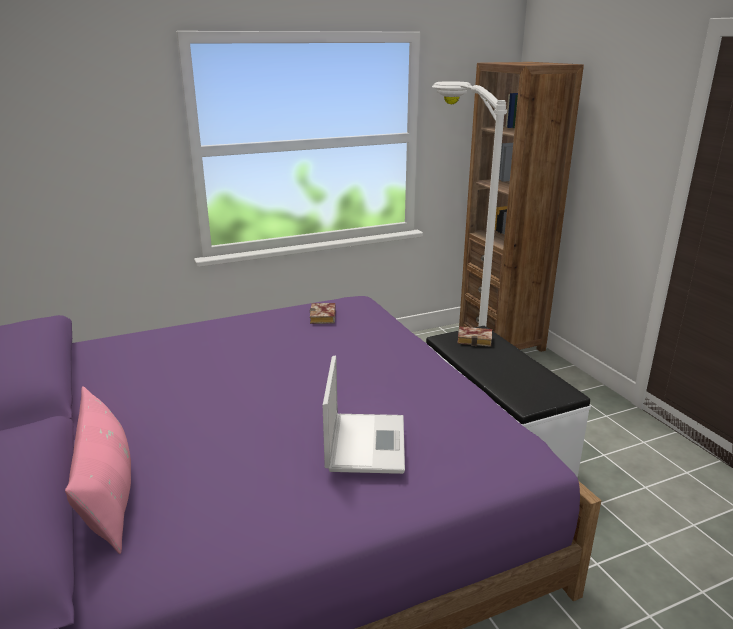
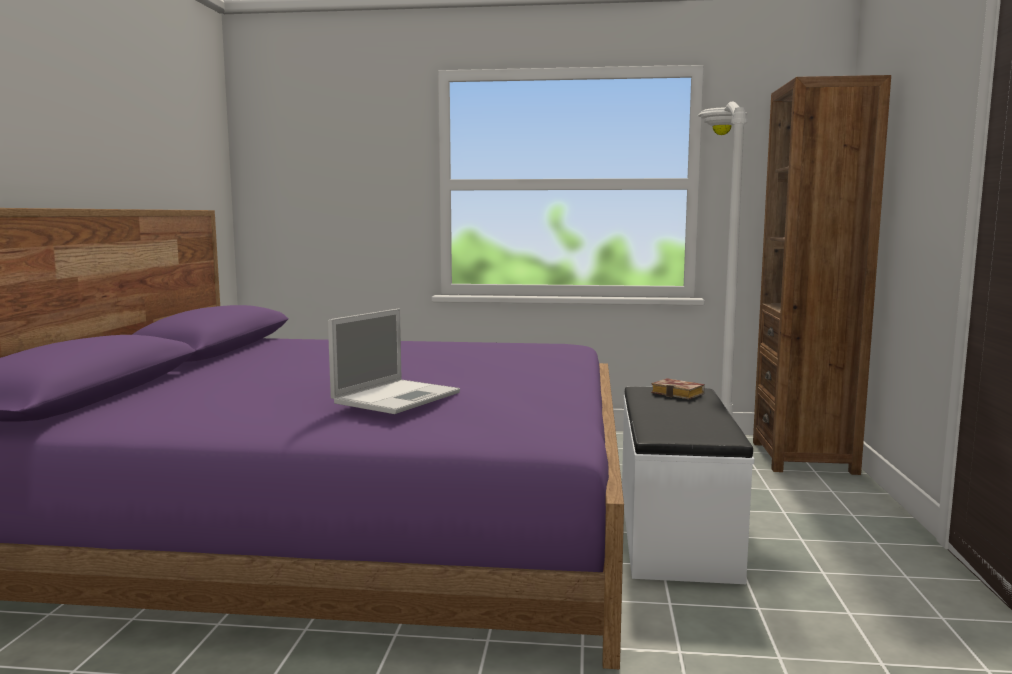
camera: 30 degrees right, 15 degrees down
pink pillow [65,386,131,554] -> none
book [310,303,336,324] -> none

